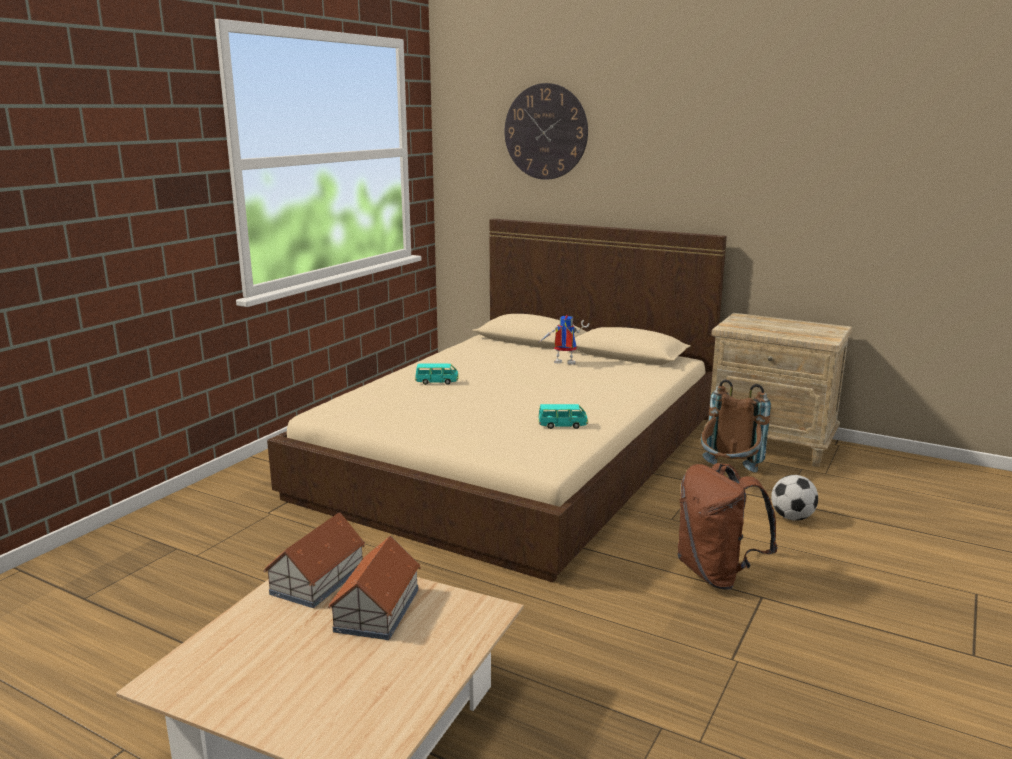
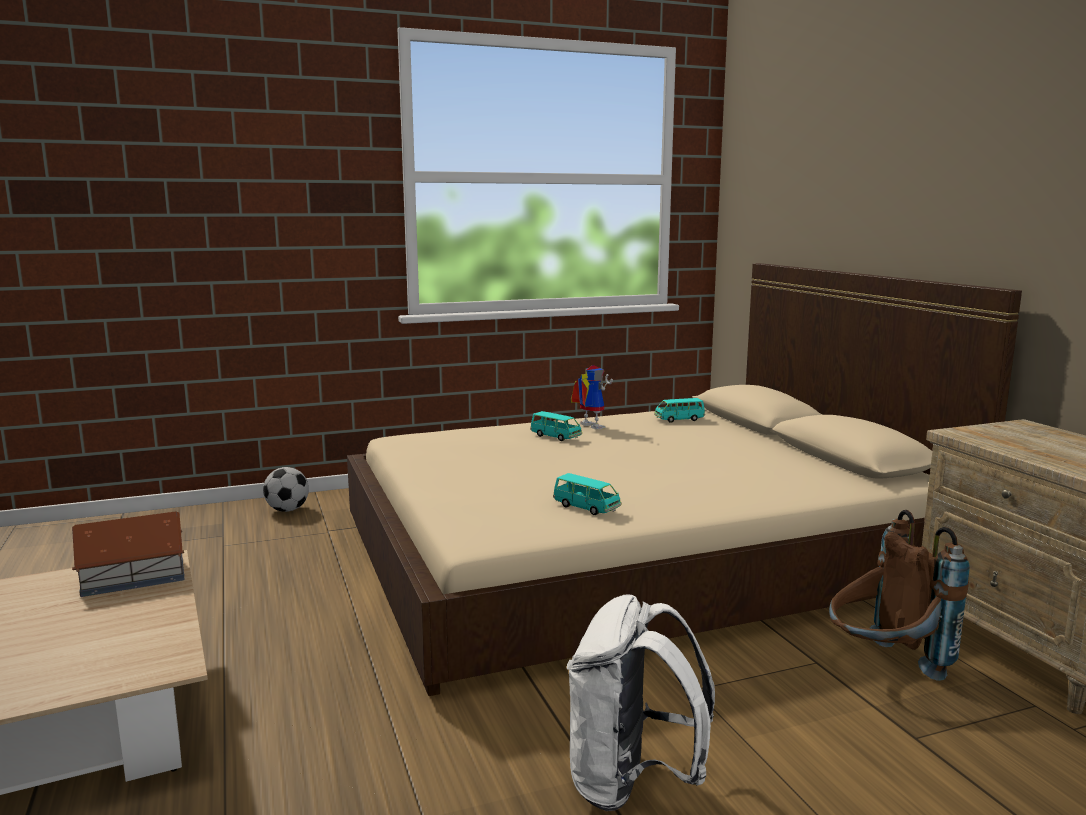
camera: 40 degrees right, 5 degrees down
toy house [328,536,421,640] -> none
wall clock [505,83,588,180] -> none
toy robot [541,315,589,365] -> toy robot moved to [571,365,613,430]
brown backpack [678,463,778,590] -> white backpack [567,594,715,811]
football [771,475,818,521] -> football moved to [263,467,309,512]
none -> turquoise toy car [654,398,705,423]

